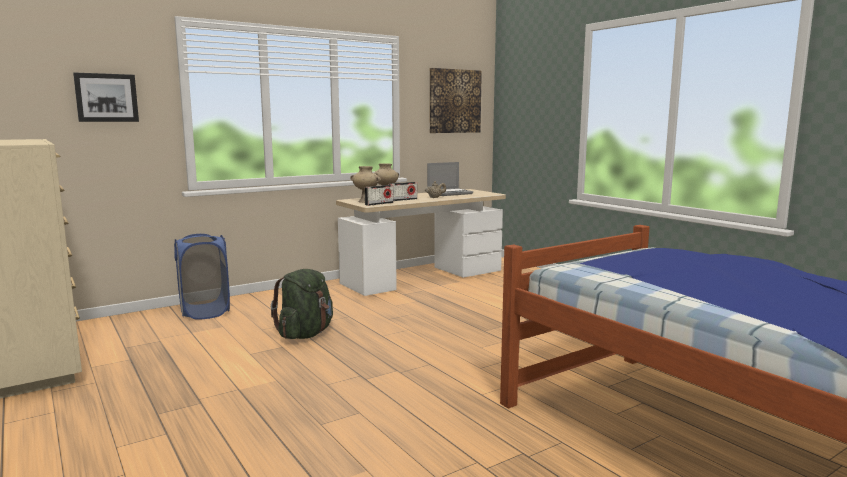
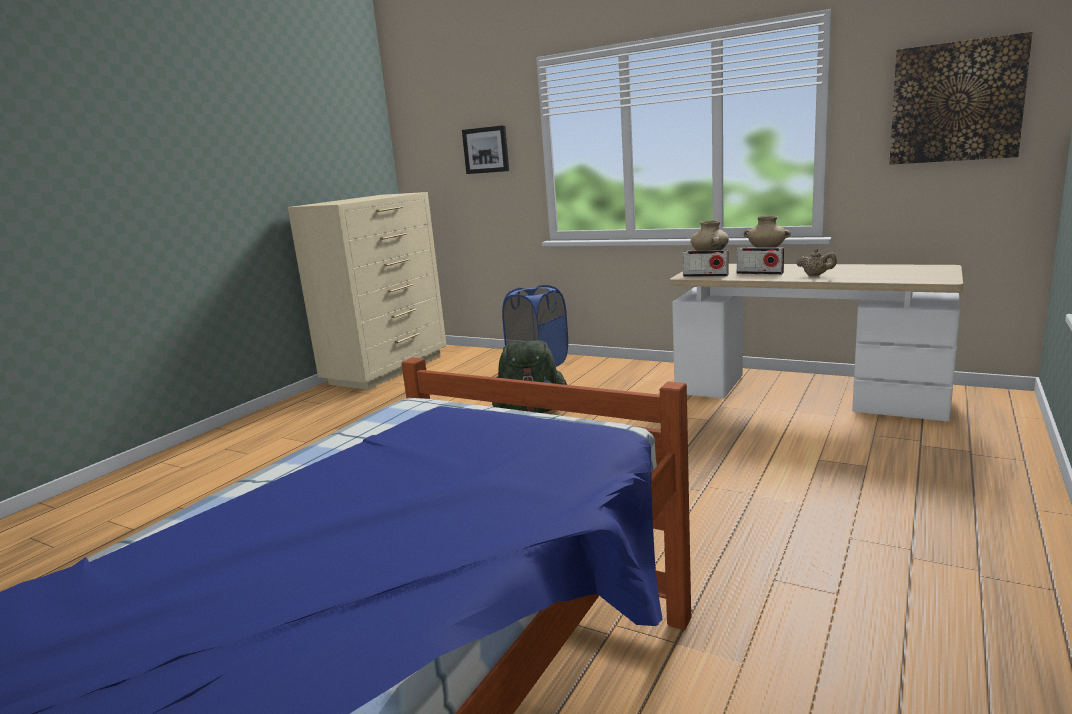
camera: 65 degrees right, 5 degrees up
laptop [427,162,473,196] -> none

